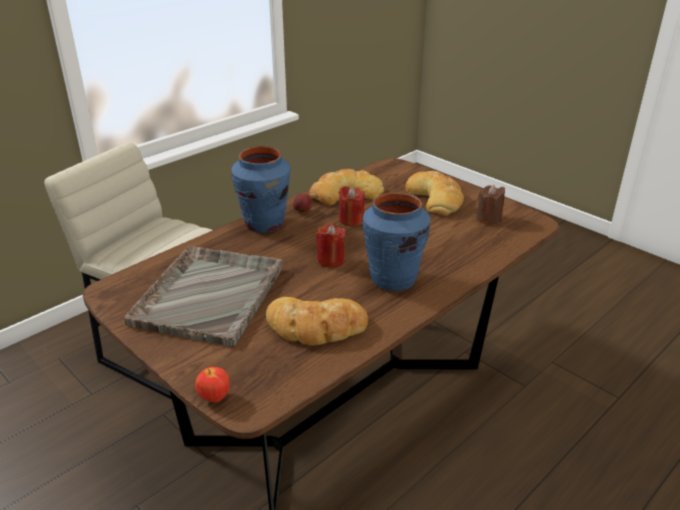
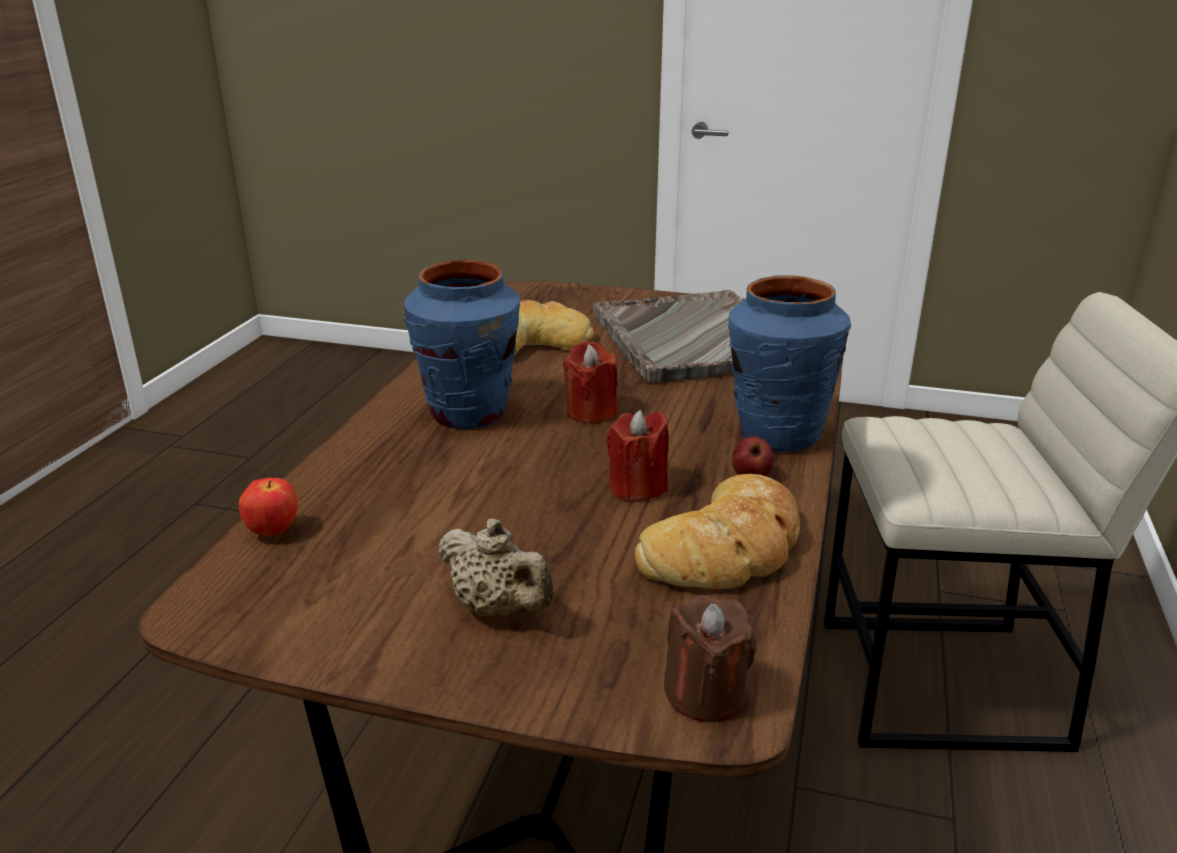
camera: 150 degrees right, 5 degrees down
apple [195,367,230,403] -> apple moved to [239,478,298,537]
bread [406,171,464,216] -> beige teapot [438,518,554,617]
brown candle [476,185,505,225] -> brown candle moved to [664,595,756,722]

